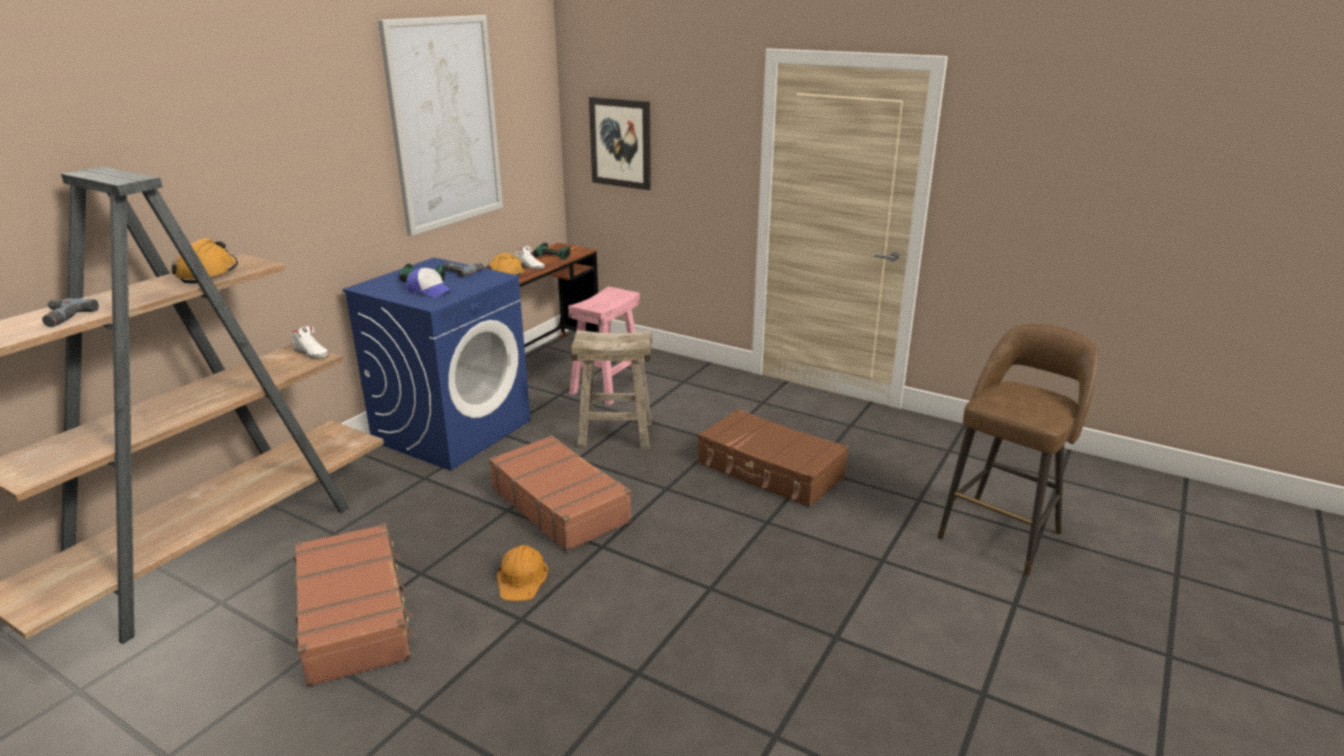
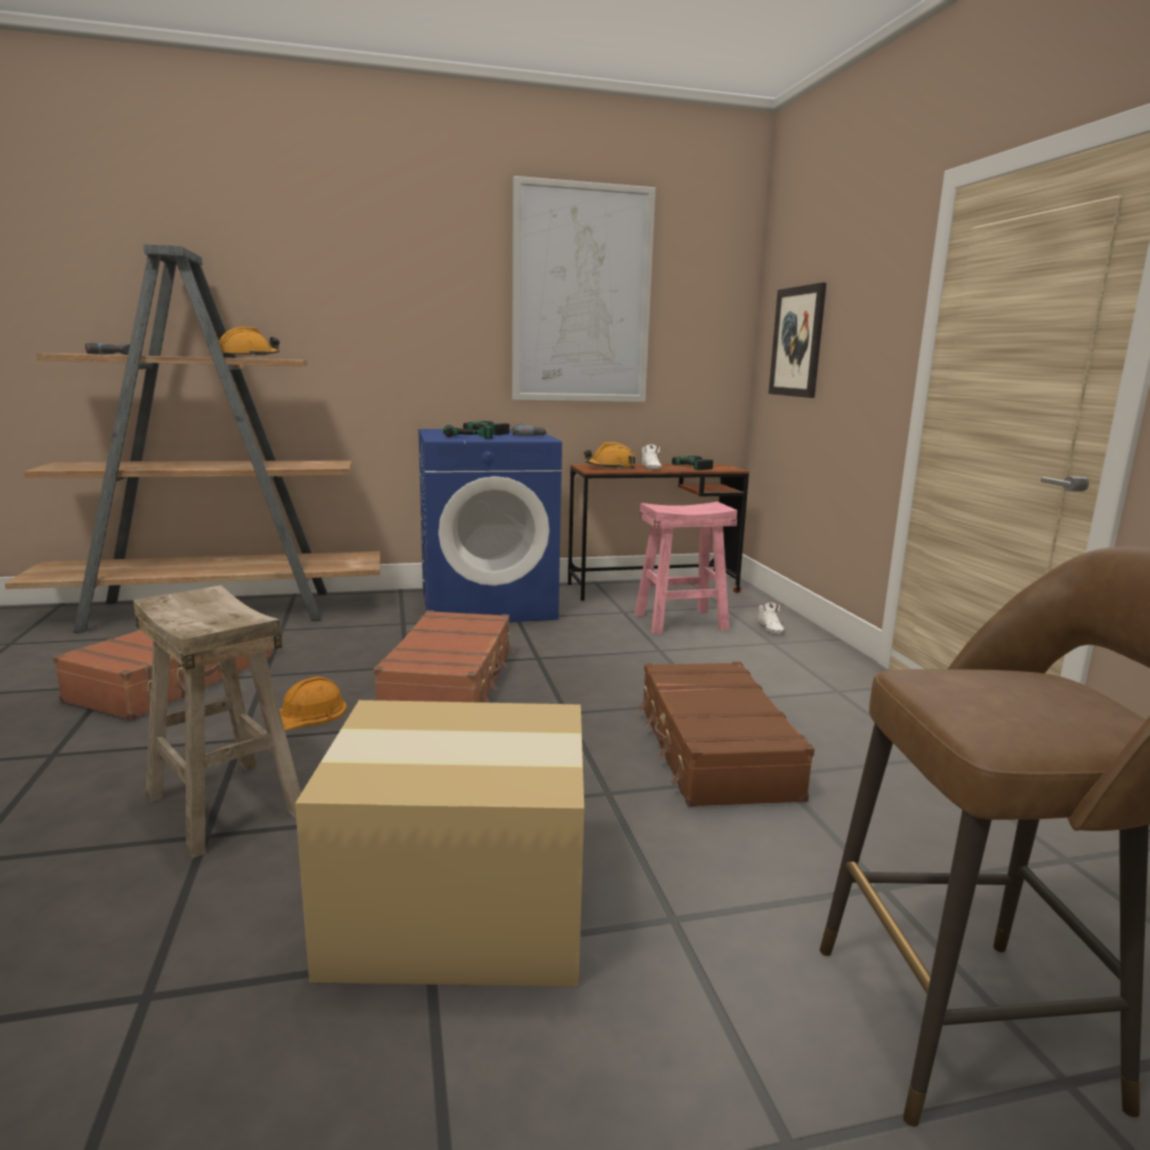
camera: 45 degrees right, 10 degrees down
white shoe [291,326,329,359] -> white shoe moved to [758,603,785,634]
cap [406,268,453,297] -> power drill [442,425,492,439]
beige stool [571,330,652,449] -> beige stool moved to [133,585,301,859]
none -> cardboard box [295,700,584,987]

